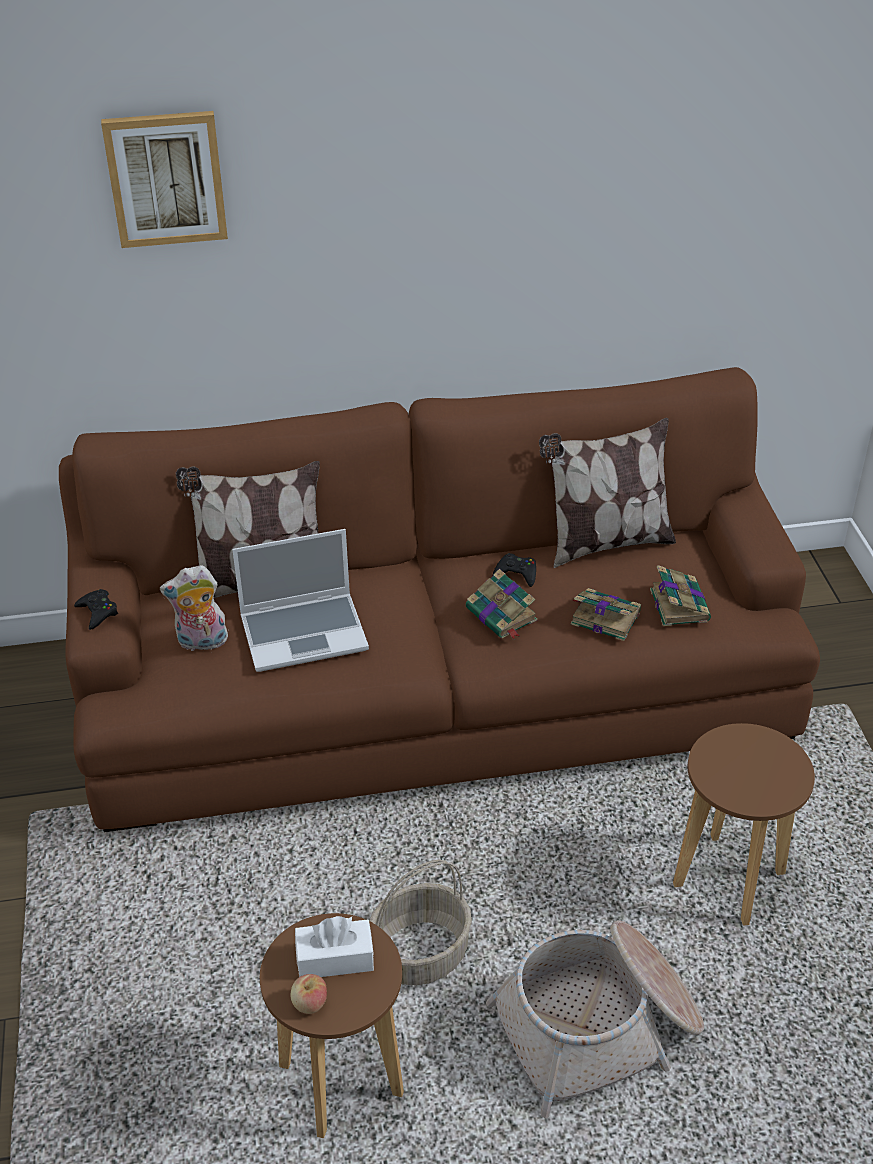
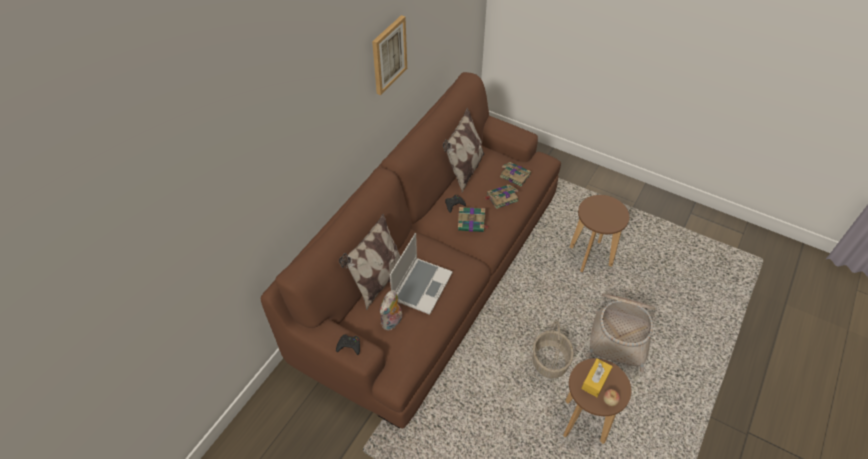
camera: 50 degrees left, 10 degrees up
picture [101,111,228,248] -> picture moved to [372,15,407,95]
white tissue box [295,916,374,977] -> yellow tissue box [581,358,613,397]

